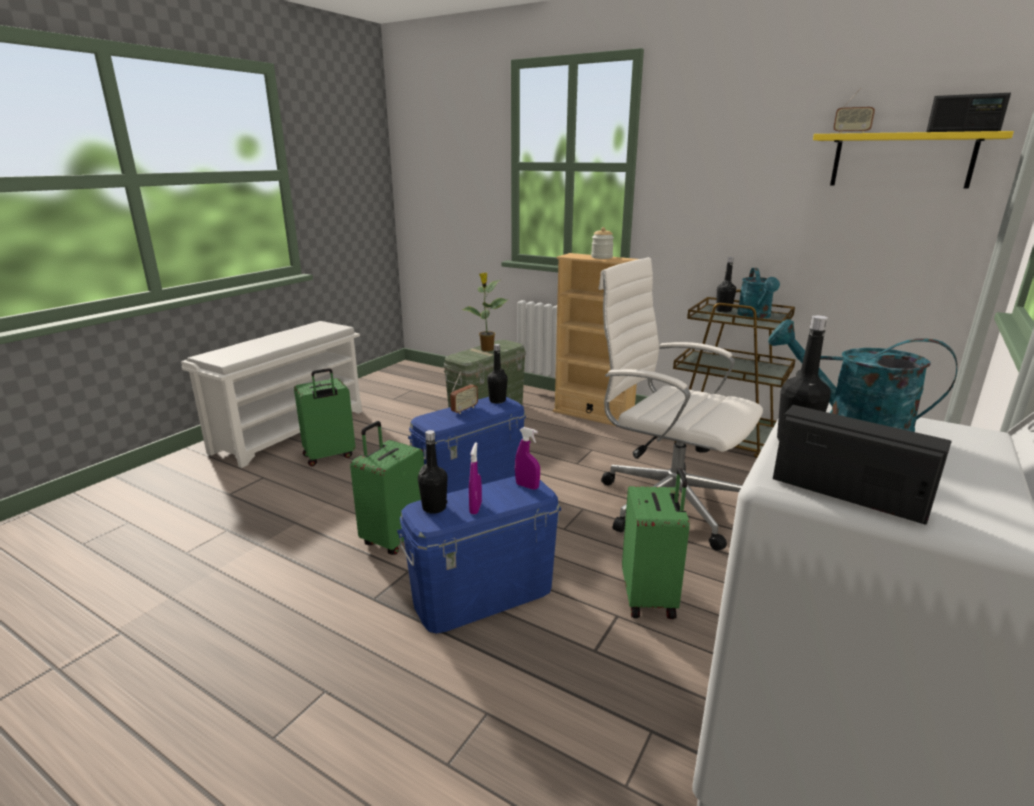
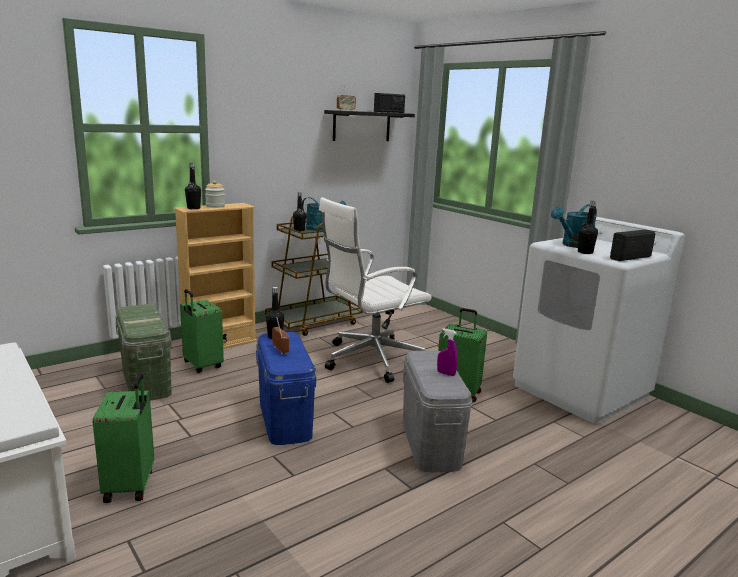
camera: 70 degrees left, 5 degrees down
green suitcase [350,421,424,555] -> green suitcase moved to [180,289,224,373]
blue storage box [397,476,561,634] -> grey storage box [403,351,473,473]
black bottle [418,430,447,514] -> black bottle moved to [185,163,201,209]
potted plant [462,273,508,351] -> none
purple spray bottle [515,427,540,489] -> none
yellow shelf [813,131,1014,189] -> black shelf [324,110,415,141]

